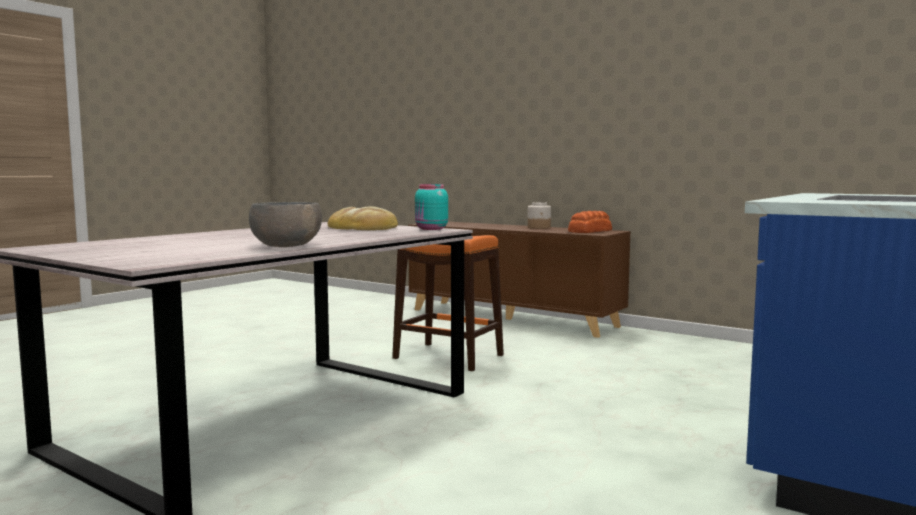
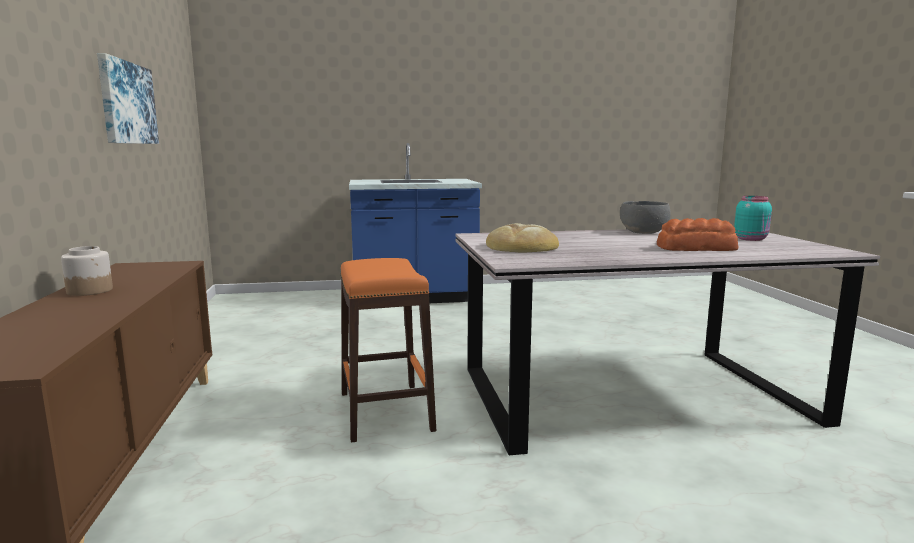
camera: 135 degrees left, 5 degrees up
turquoise jar [415,184,448,230] -> turquoise jar moved to [734,196,772,241]
bread [568,211,612,233] -> bread moved to [657,218,739,251]
none -> picture [97,53,159,144]

